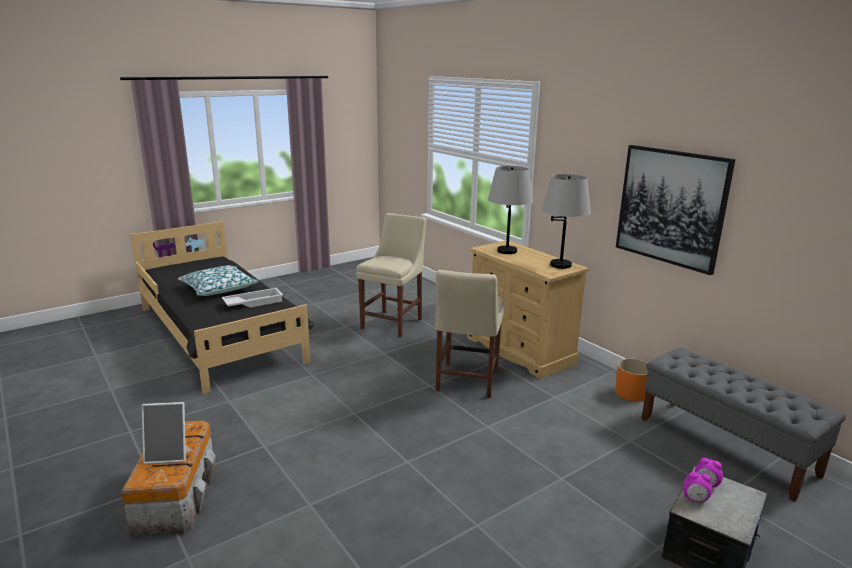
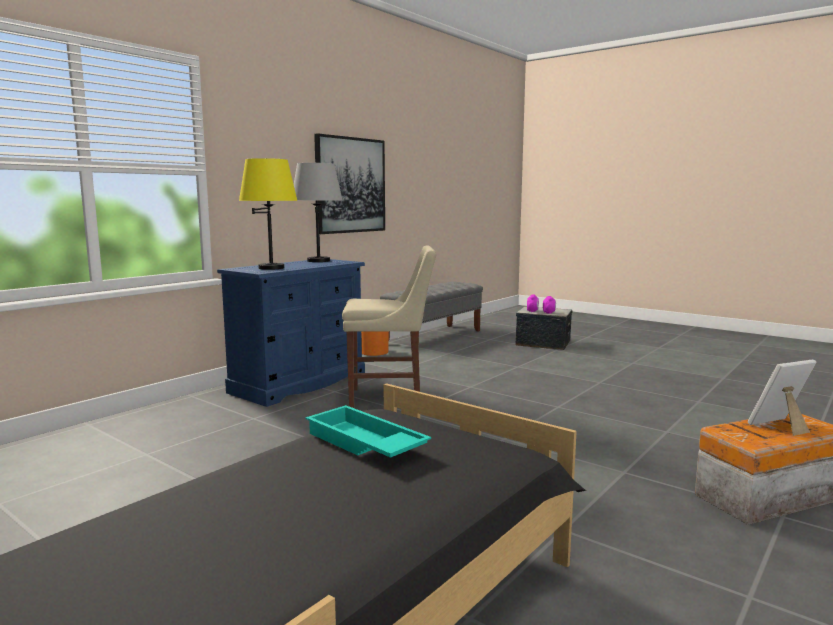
camera: 105 degrees left, 10 degrees down
picture frame [142,402,186,464] -> picture frame turned 90 degrees counterclockwise [748,359,817,436]
pillow [178,265,259,296] -> none
white tray [222,288,283,308] -> turquoise tray [306,405,431,458]
beige chair [356,213,426,338] -> none
beige dresser [467,240,589,379] -> blue dresser [217,259,365,407]
grey table lamp [488,166,533,254] -> yellow table lamp [239,158,298,270]

